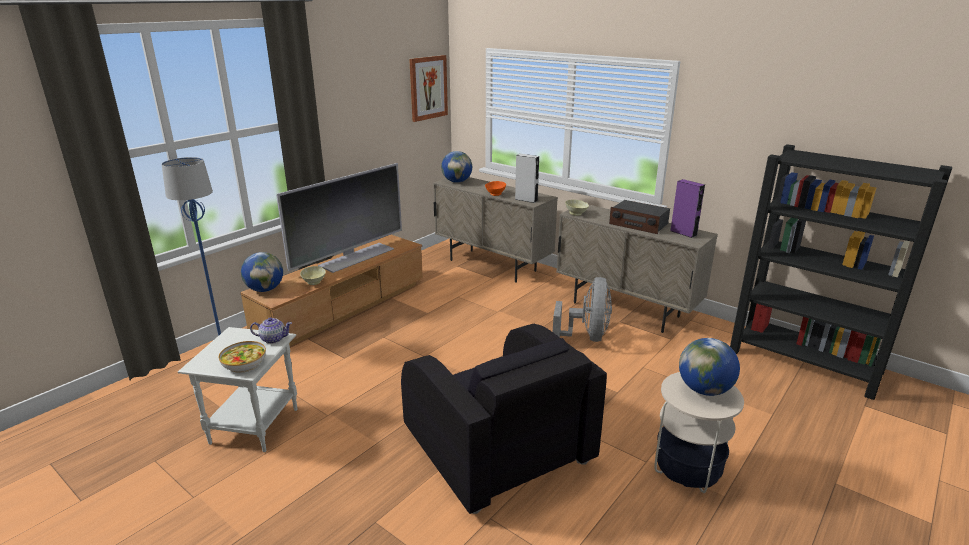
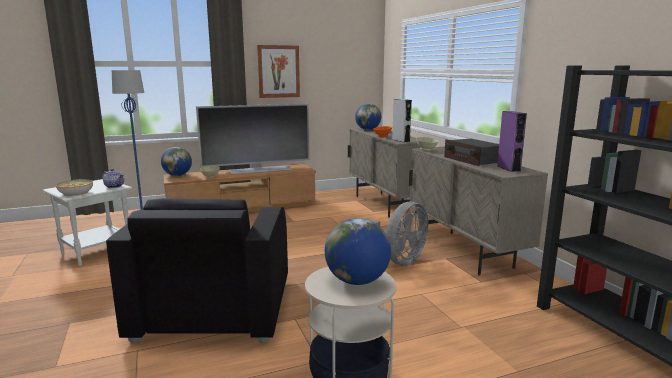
camera: 30 degrees right, 10 degrees down
picture [409,55,448,122] -> picture moved to [257,45,300,98]

